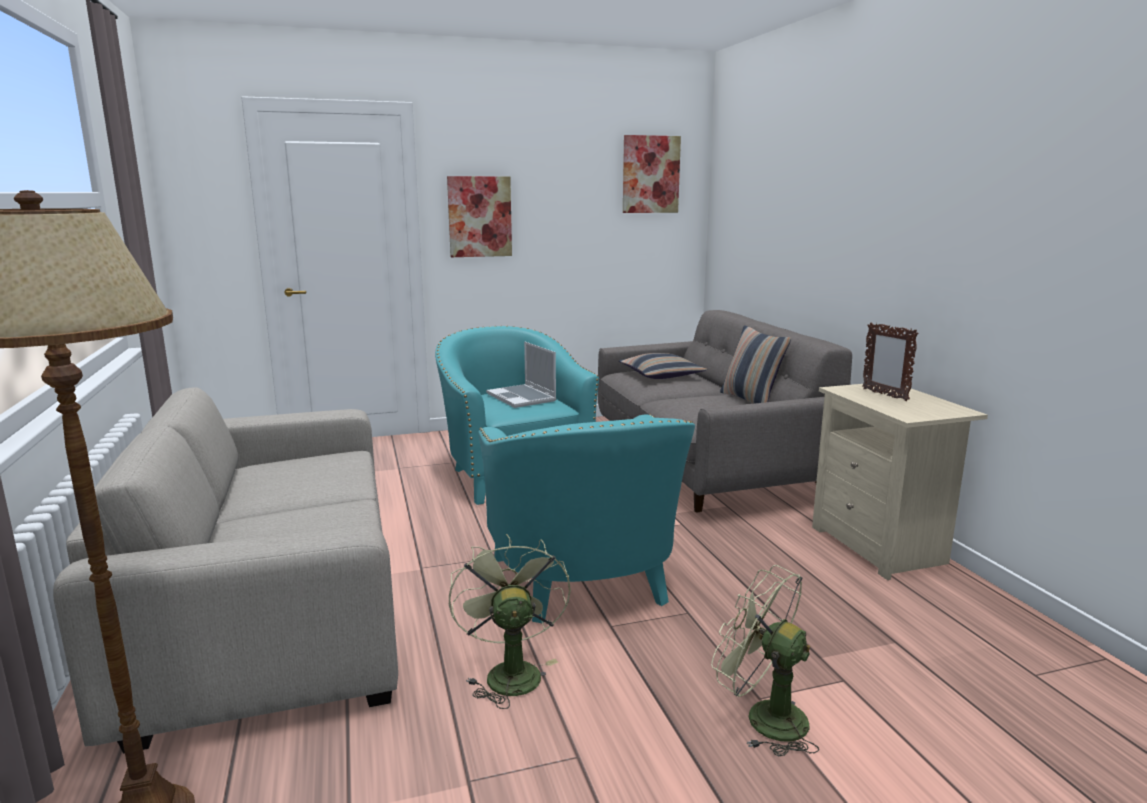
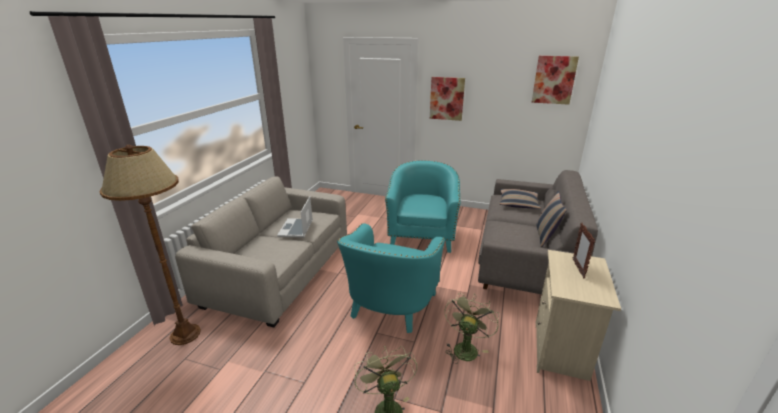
camera: 35 degrees right, 10 degrees up
green fan [449,534,571,709] -> green fan moved to [444,293,499,364]
laptop [486,341,556,408] -> laptop moved to [277,196,313,238]

